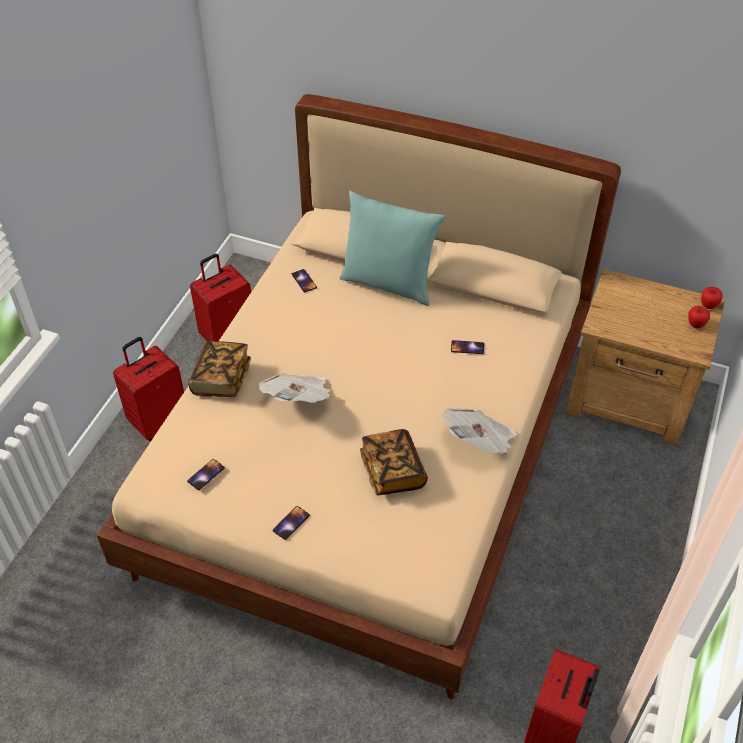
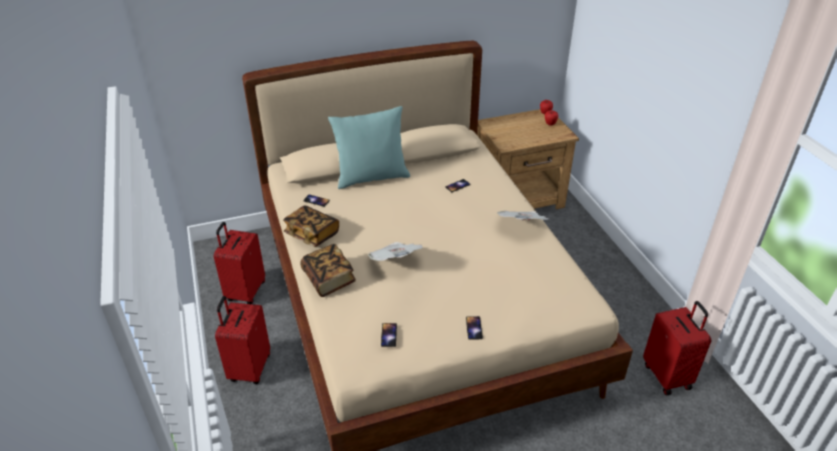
camera: 40 degrees left, 10 degrees down
book [360,429,428,495] -> book moved to [283,206,339,247]

